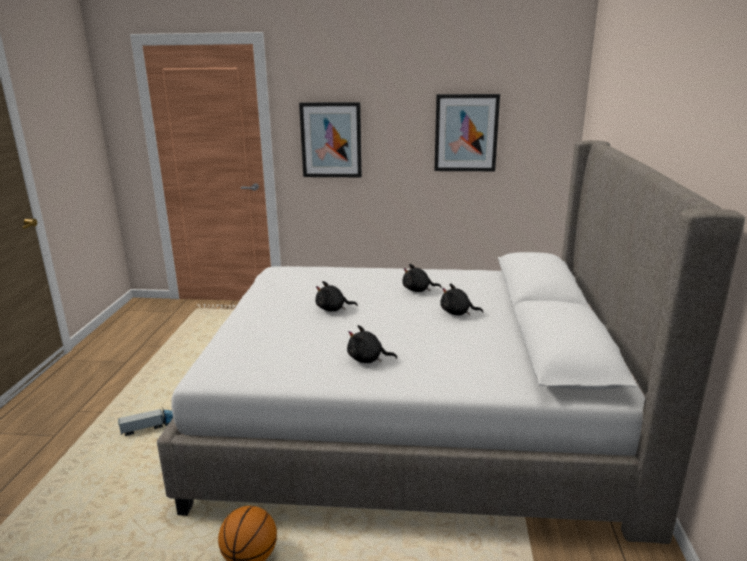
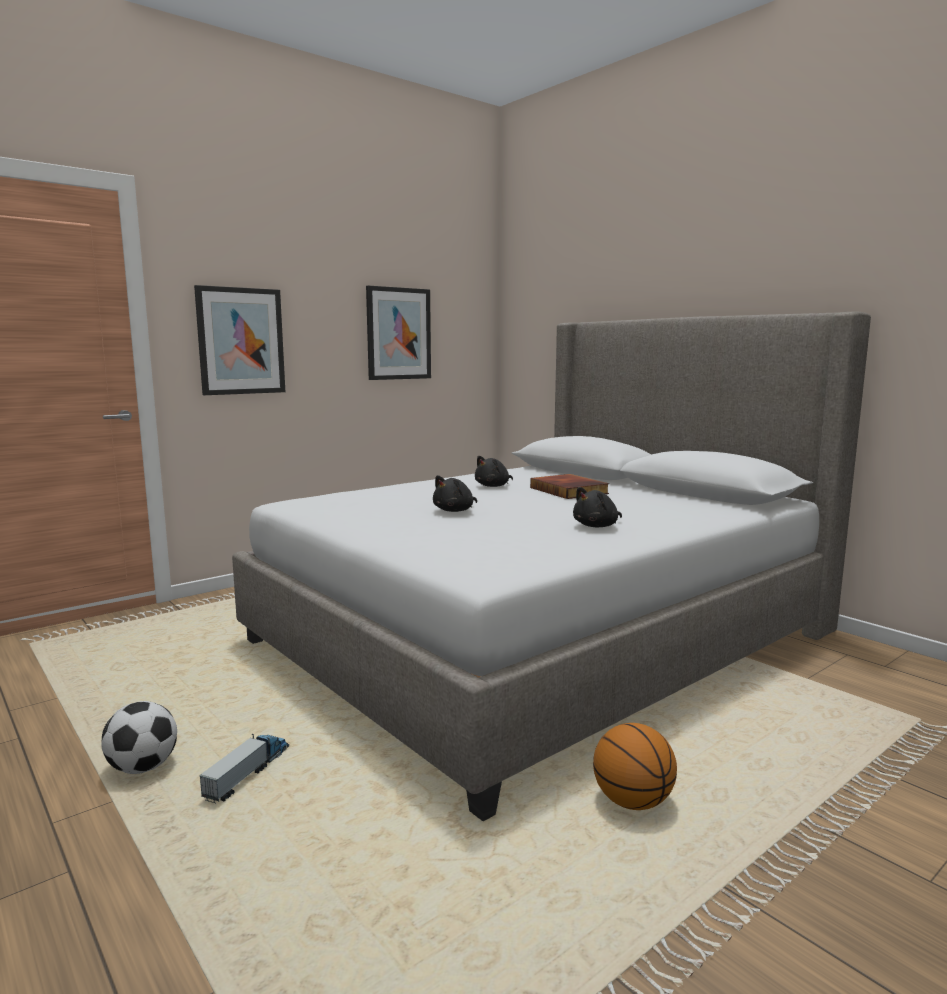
camera: 45 degrees left, 10 degrees down
black plush toy [440,283,483,315] -> book [530,474,609,499]
none -> football [101,701,177,774]

